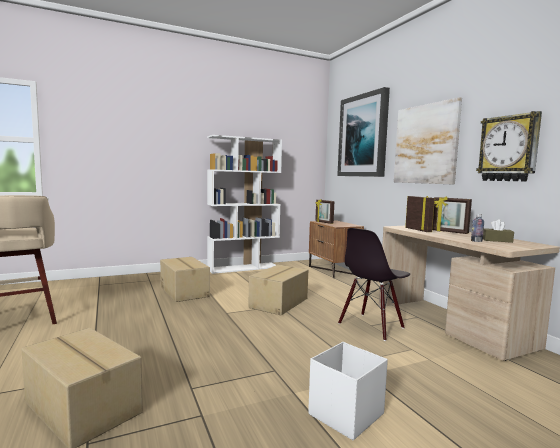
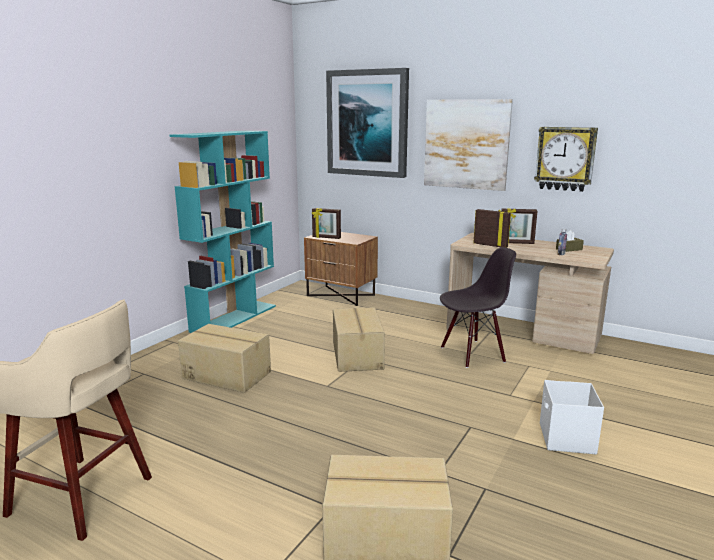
camera: 35 degrees left, 10 degrees up
white bookcase [207,135,282,274] -> turquoise bookcase [170,131,276,333]
black chair [338,228,410,341] -> black chair turned 120 degrees counterclockwise [440,247,516,368]

